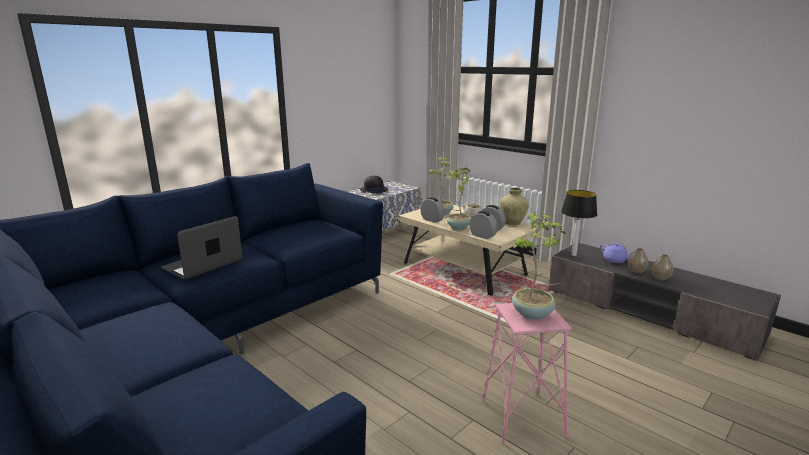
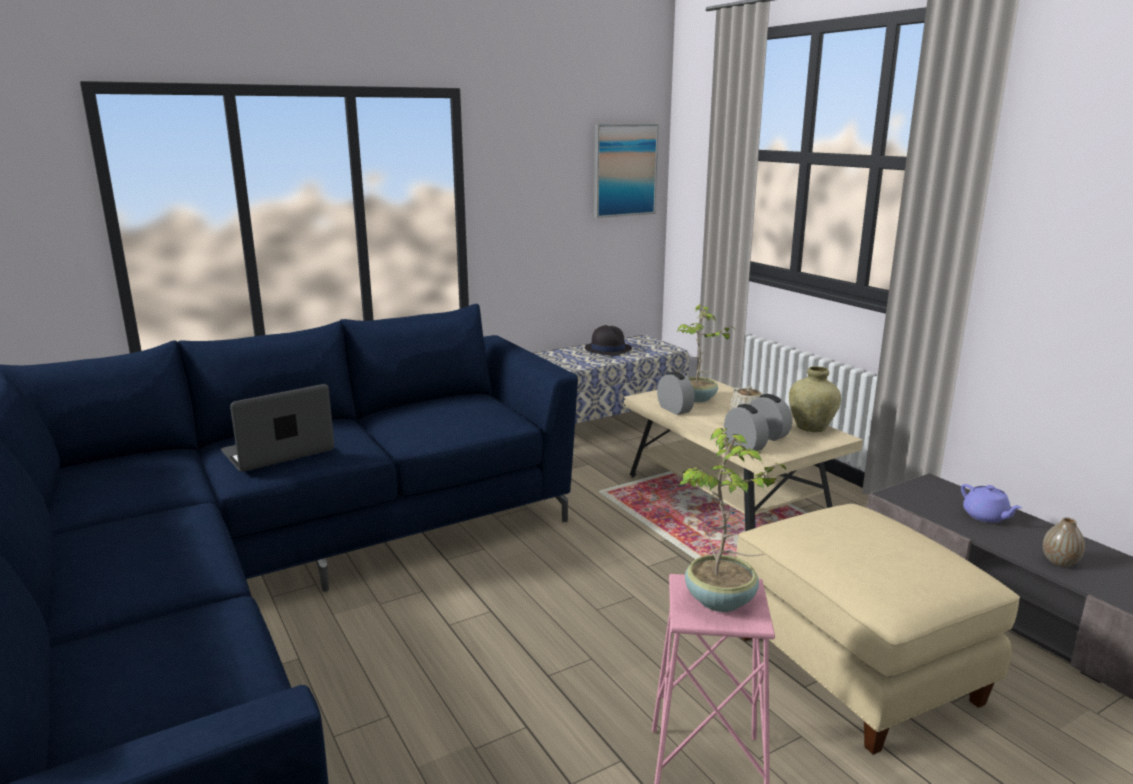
camera: 15 degrees right, 0 degrees up
potted plant [446,167,471,230] -> none
table lamp [561,190,597,256] -> none
vase [628,248,648,273] -> none
none -> picture [594,124,659,218]
none -> beige ottoman [737,504,1020,755]

